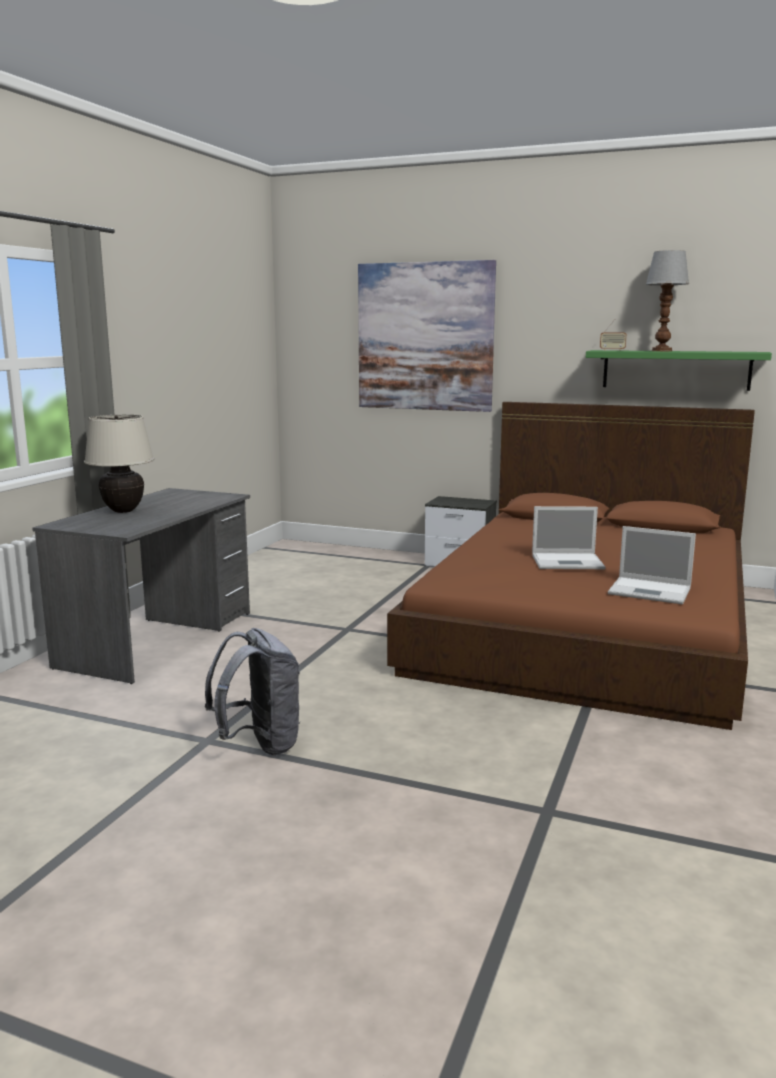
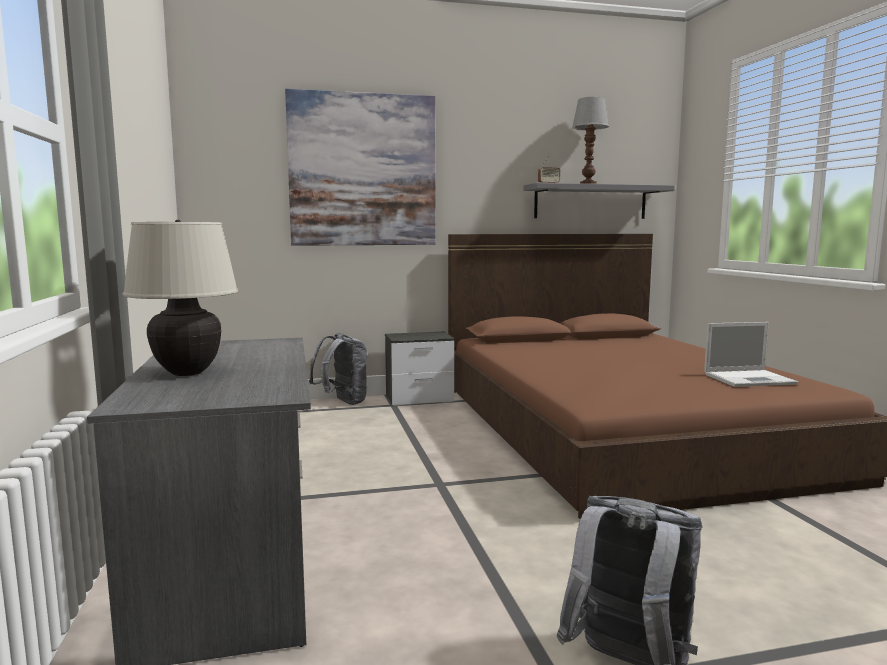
camera: 35 degrees left, 5 degrees down
laptop [532,506,605,569] -> none
green shelf [586,350,772,391] -> grey shelf [523,183,675,219]
none -> grey backpack [309,333,367,405]

